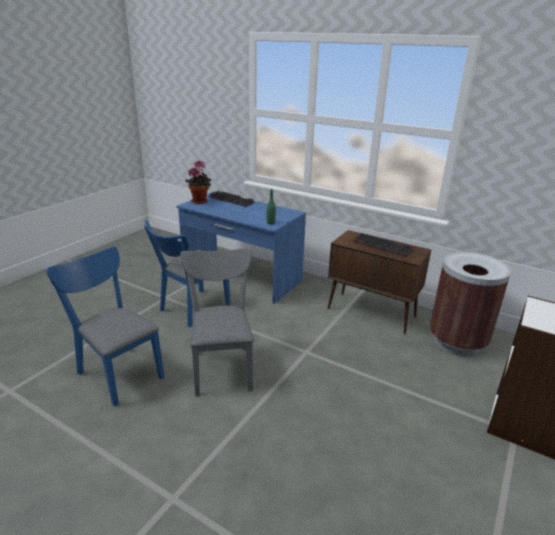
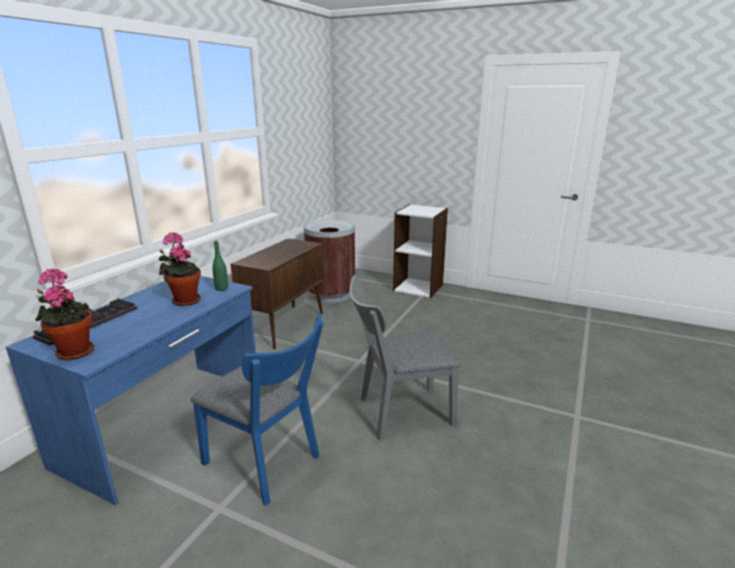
camera: 95 degrees left, 5 degrees down
blue chair [46,247,165,407] -> none
keyboard [354,233,413,256] -> none
none -> potted plant [158,232,201,306]

